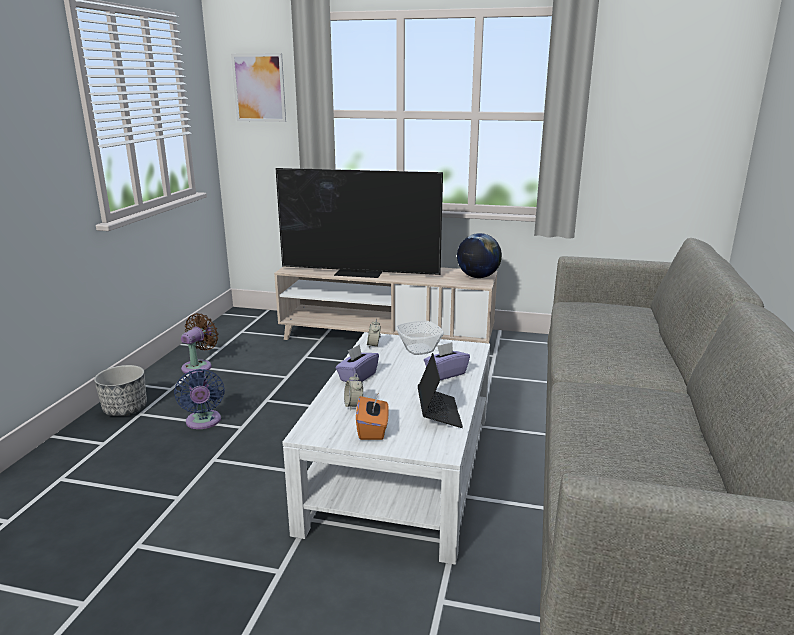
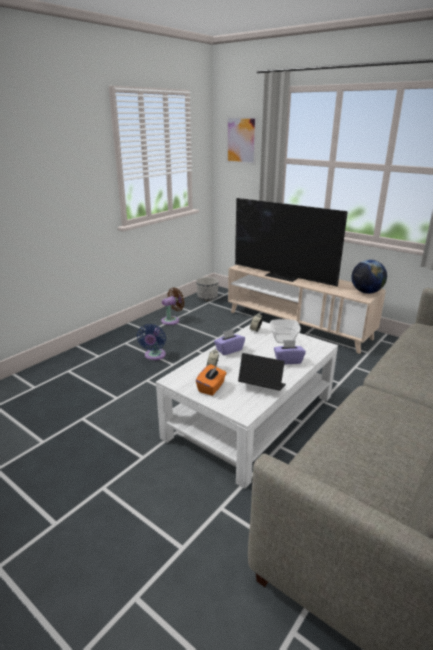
camera: 25 degrees right, 5 degrees up
planter [94,365,147,416] -> planter moved to [196,277,219,301]
laptop [418,353,463,428] -> laptop turned 90 degrees counterclockwise [238,353,286,391]

